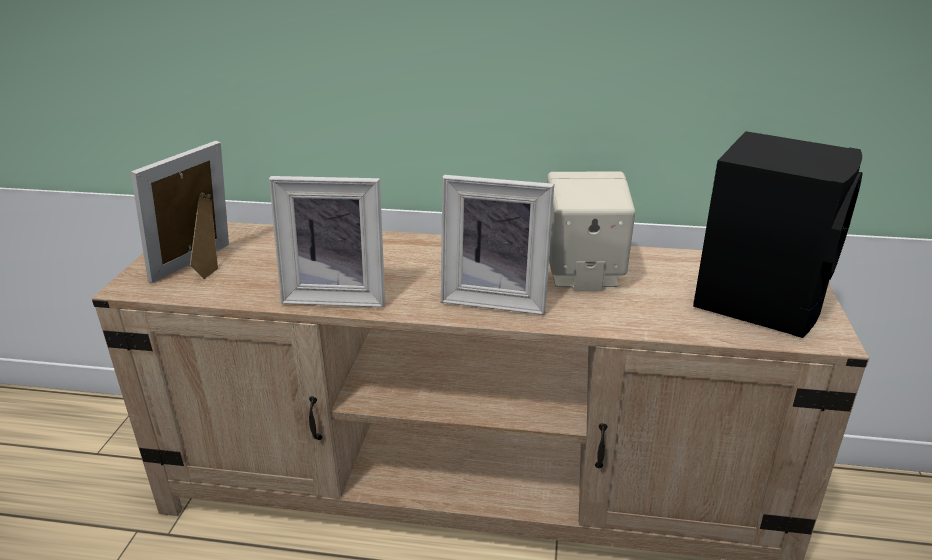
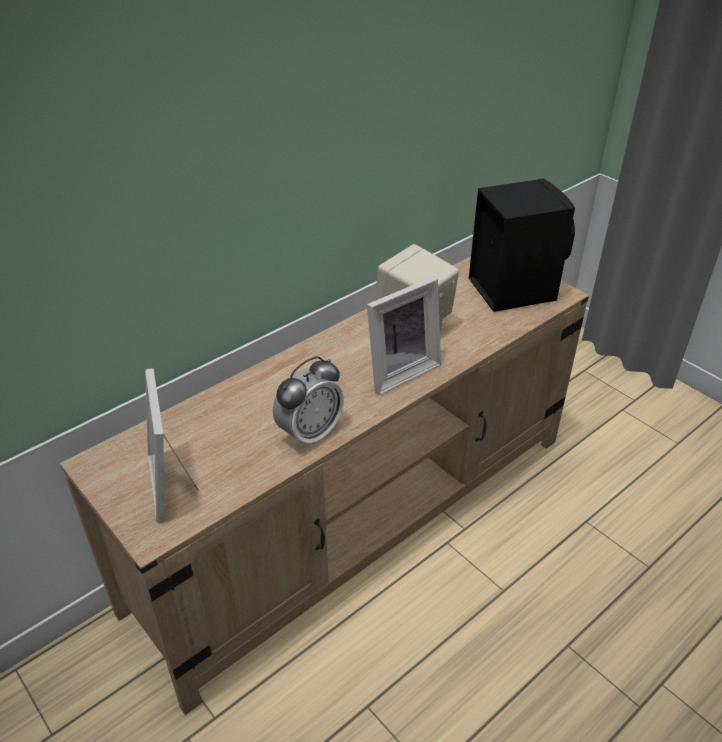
camera: 50 degrees left, 10 degrees up
picture frame [269,176,385,307] -> alarm clock [273,356,344,449]

